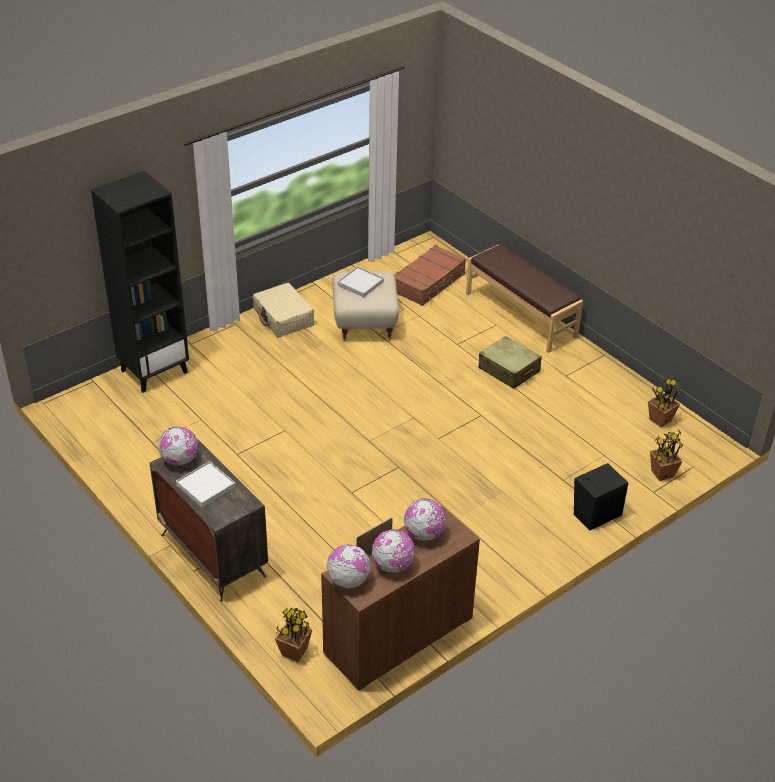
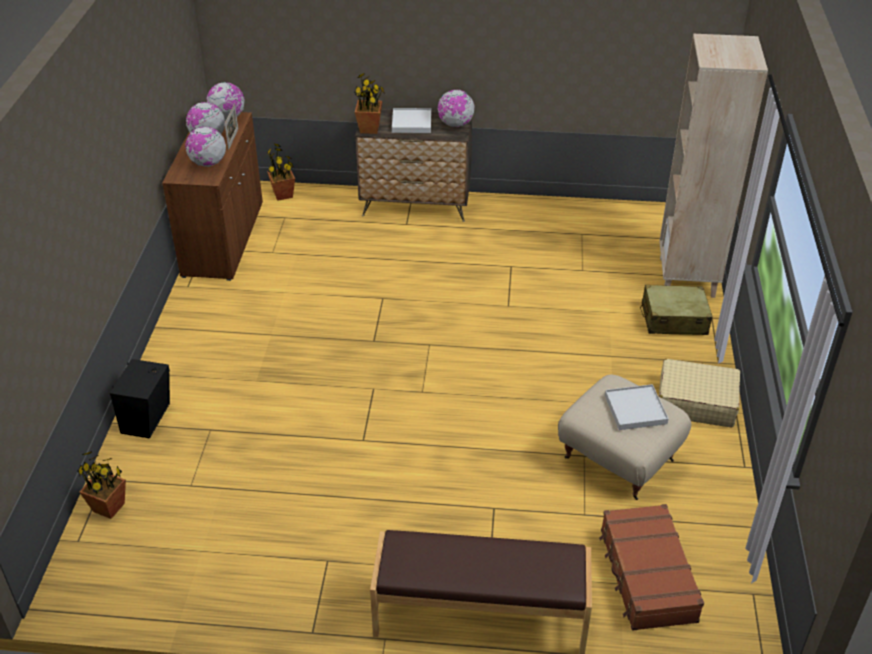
camera: 135 degrees right, 0 degrees up
black bookcase [91,171,189,393] -> beige bookcase [659,34,768,298]
beige suitcase [479,336,542,389] -> beige suitcase moved to [640,285,713,335]
potted plant [648,376,680,427] -> potted plant moved to [354,73,384,134]

